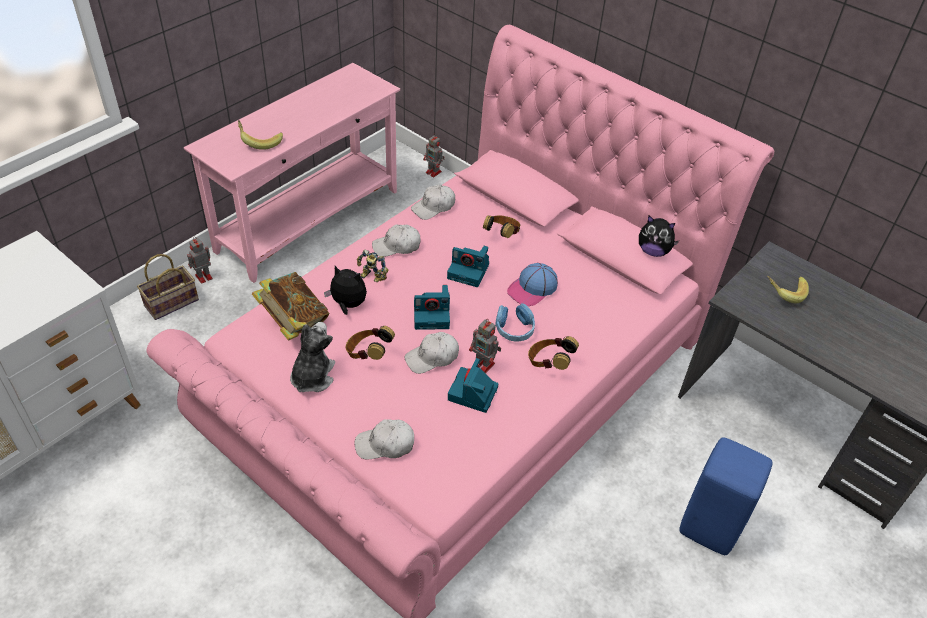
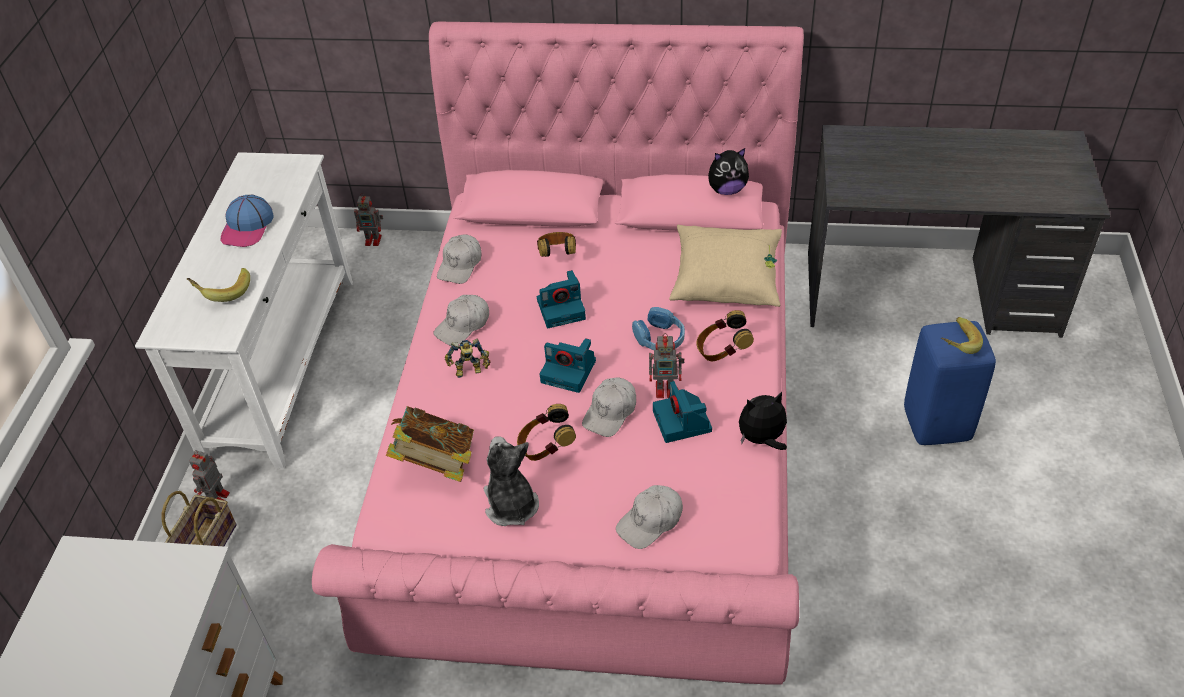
camera: 30 degrees left, 0 degrees up
pink console table [184,63,400,283] -> white console table [135,152,353,469]
plush toy [324,266,367,315] -> plush toy moved to [739,392,787,450]
camera [414,285,450,330] -> camera turned 60 degrees clockwise [540,338,596,393]
cap [507,263,558,306] -> cap moved to [220,195,274,247]
banana [767,276,809,303] -> banana moved to [941,317,983,354]
none -> beige pillow [669,225,782,307]

